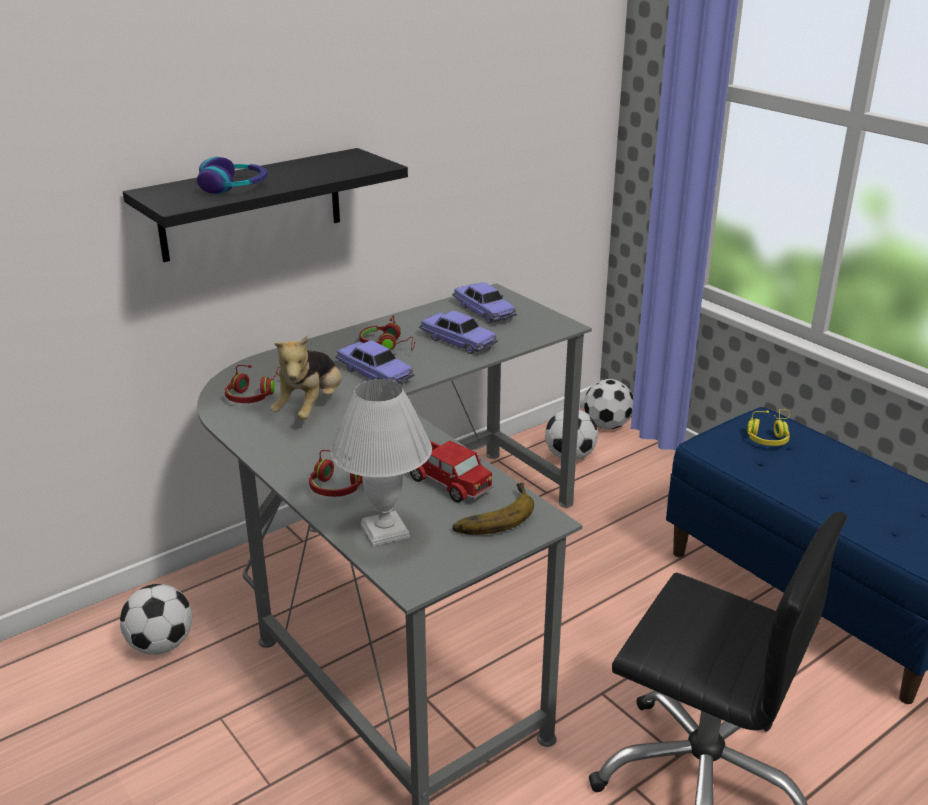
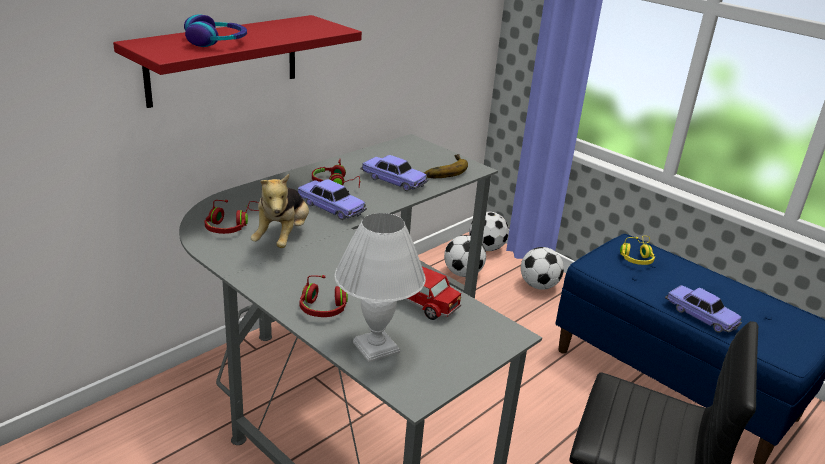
camera: 10 degrees left, 0 degrees up
football [120,584,192,655] -> football moved to [521,247,564,290]
black shelf [123,148,408,262] -> red shelf [113,15,362,108]
toy car [452,282,517,323] -> toy car moved to [665,285,742,333]
banana [452,483,534,535] -> banana moved to [424,154,468,178]

